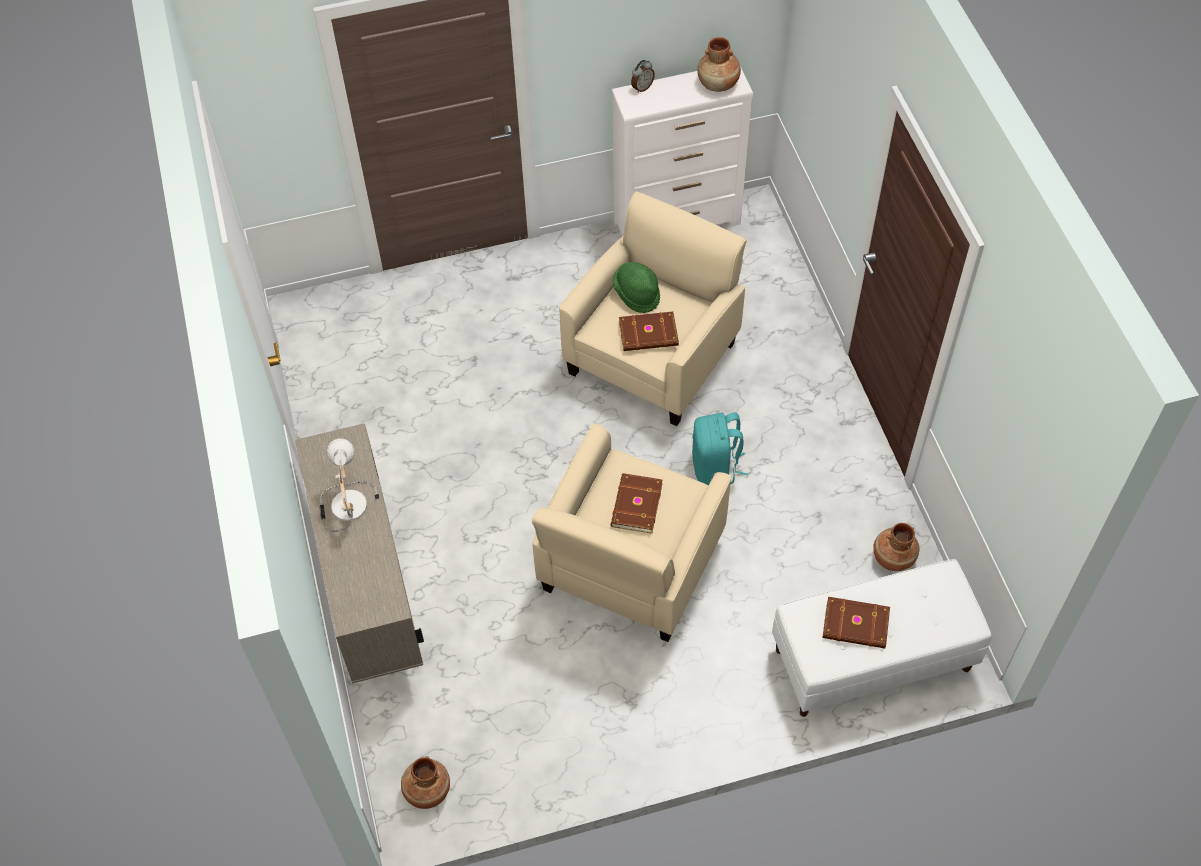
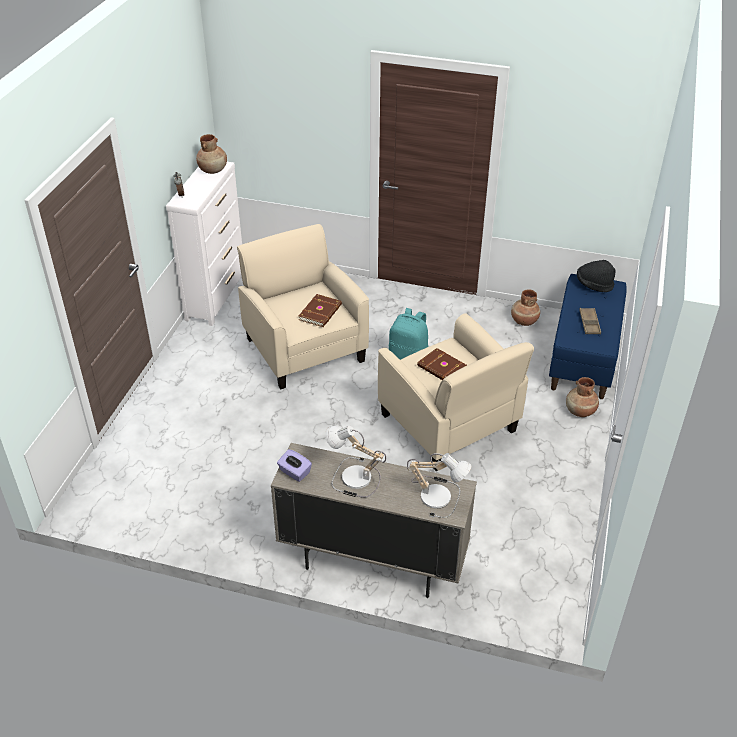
camera: 60 degrees left, 15 degrees down
brown vase [401,756,450,809] -> brown vase moved to [566,377,599,417]
green hat [613,262,660,313] -> none
white bench [772,559,992,717] -> blue bench [549,274,627,399]
brown book [822,597,890,649] -> brown tray [579,308,601,334]
none -> purple tissue box [277,449,312,482]
none -> table lamp [407,453,471,518]
none -> black hat [577,260,615,292]

